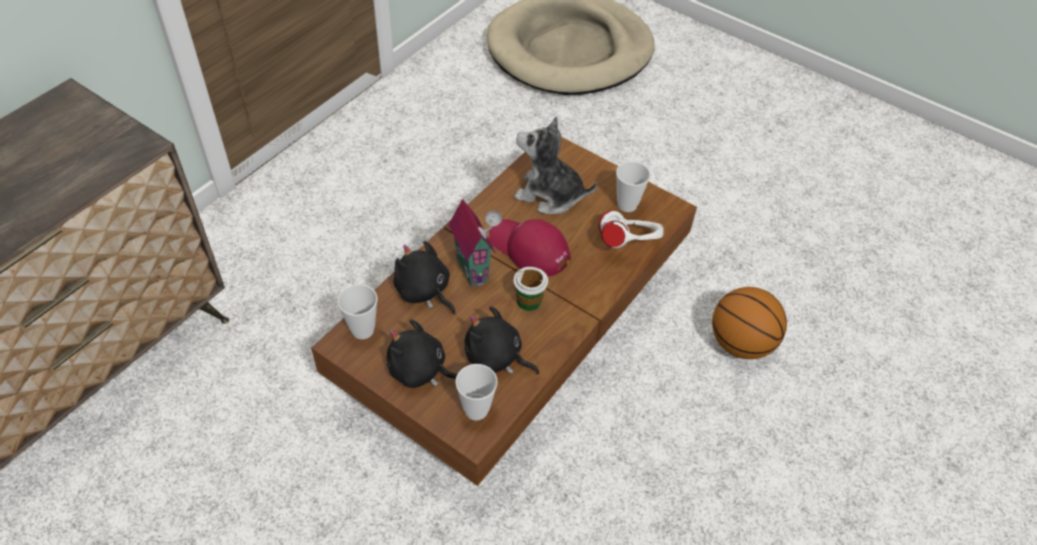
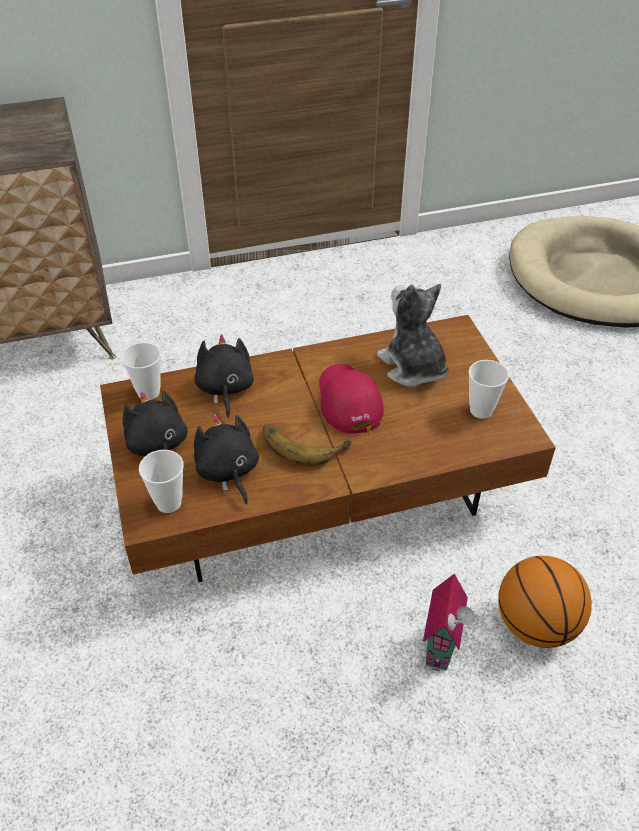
camera: 40 degrees right, 5 degrees down
toy house [448,199,502,287] -> toy house moved to [423,574,475,671]
cup [513,267,548,311] -> banana [263,424,351,466]
white headphones [598,210,664,248] -> none

